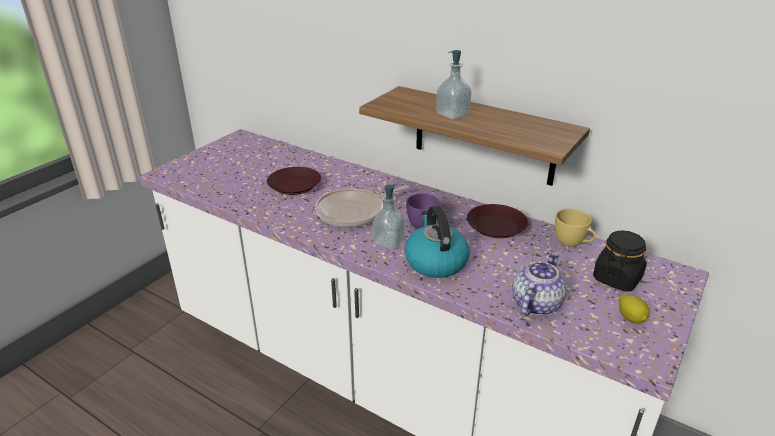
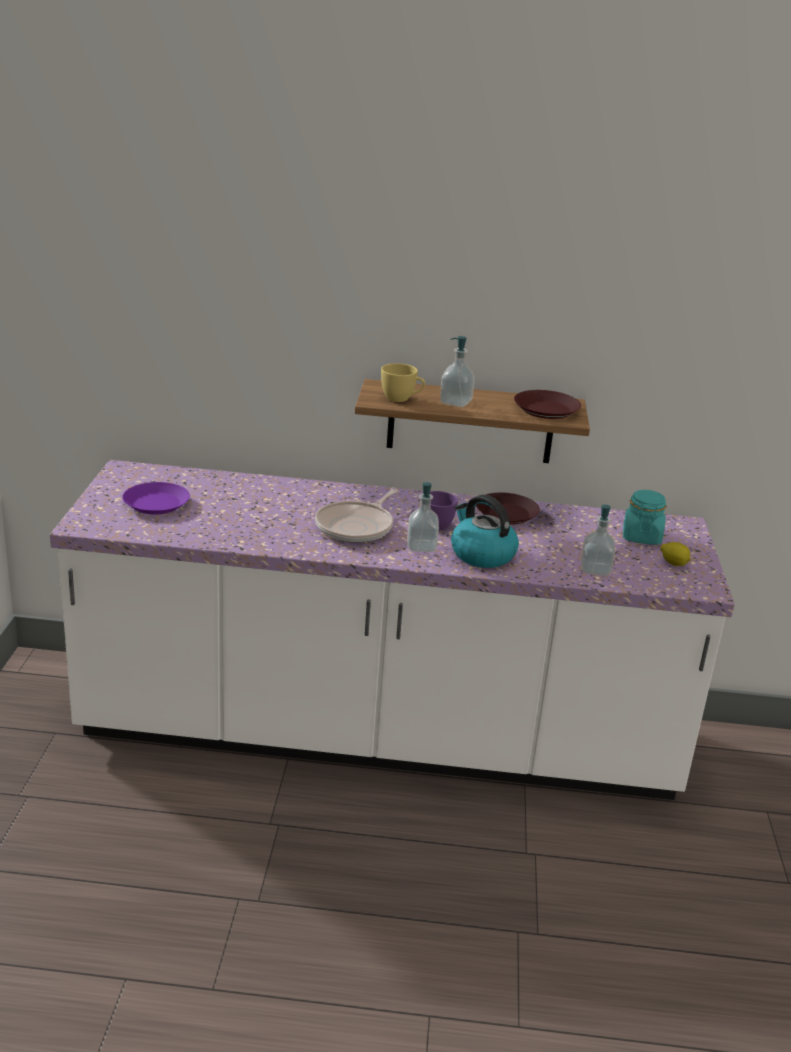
camera: 30 degrees left, 5 degrees down
brown plate [267,167,321,195] -> brown plate moved to [514,390,581,419]
teapot [512,252,567,316] -> soap dispenser [581,505,615,576]
yellow cup [555,209,596,247] -> yellow cup moved to [381,363,425,402]
black jar [593,230,647,292] -> turquoise jar [623,490,666,545]
none -> purple plate [122,482,190,515]

